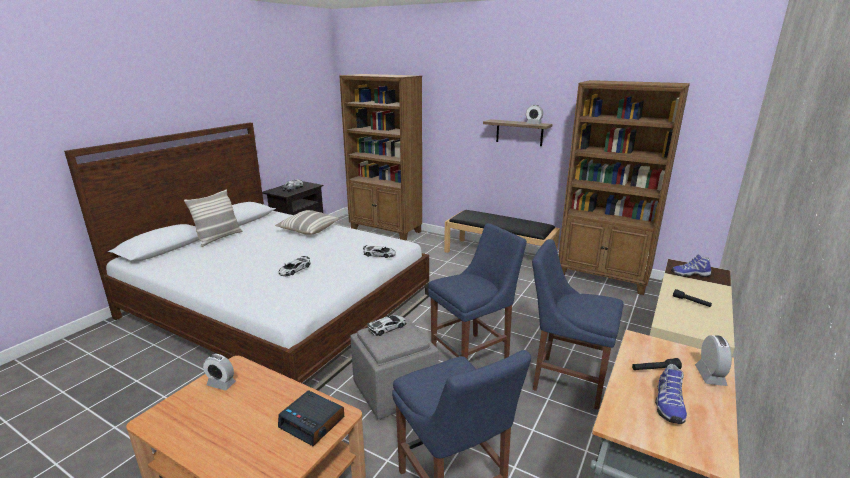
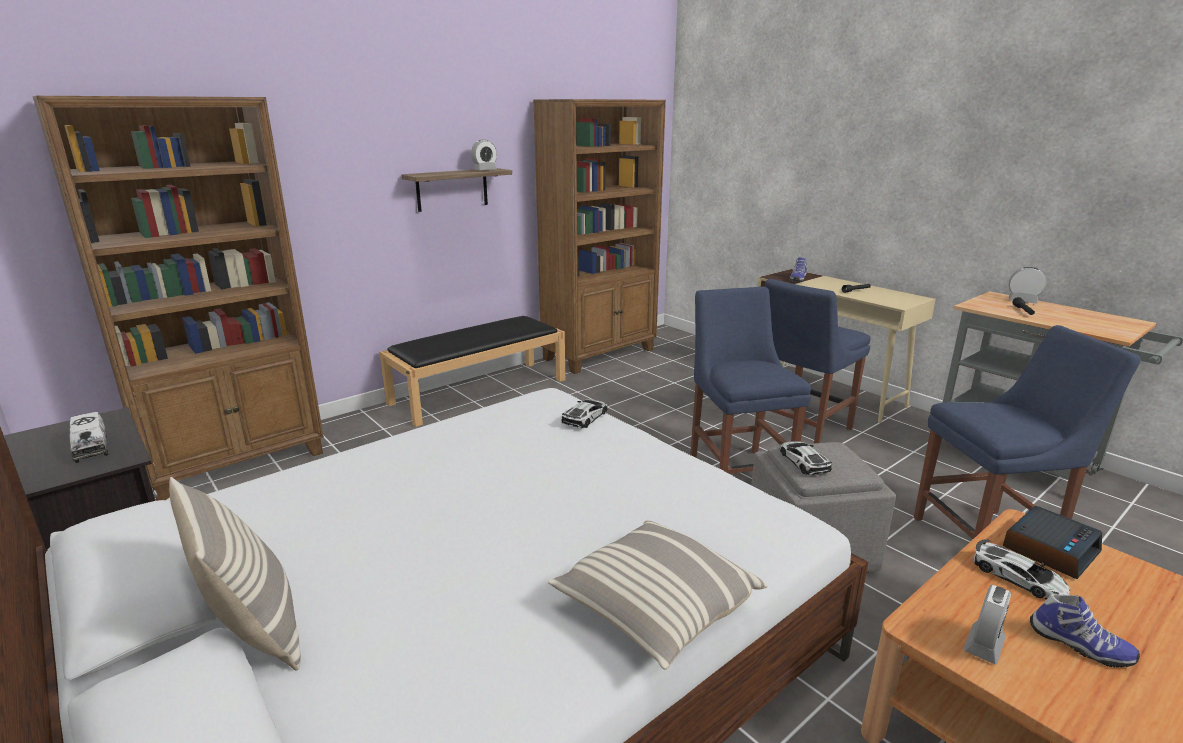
camera: 70 degrees left, 0 degrees up
pillow [275,210,338,234] -> pillow moved to [548,520,768,670]
toy car [279,256,310,276] -> toy car moved to [974,539,1070,600]
shoe [655,364,687,424] -> shoe moved to [1030,594,1140,668]

